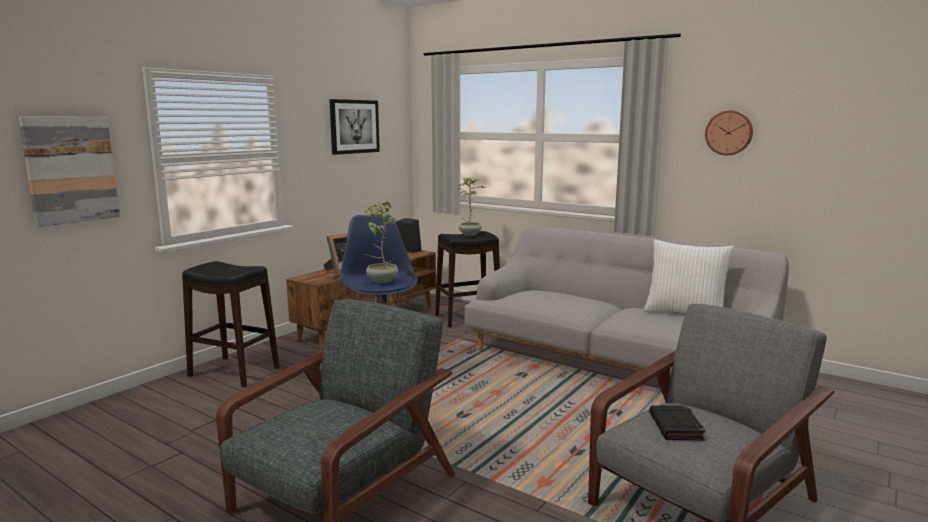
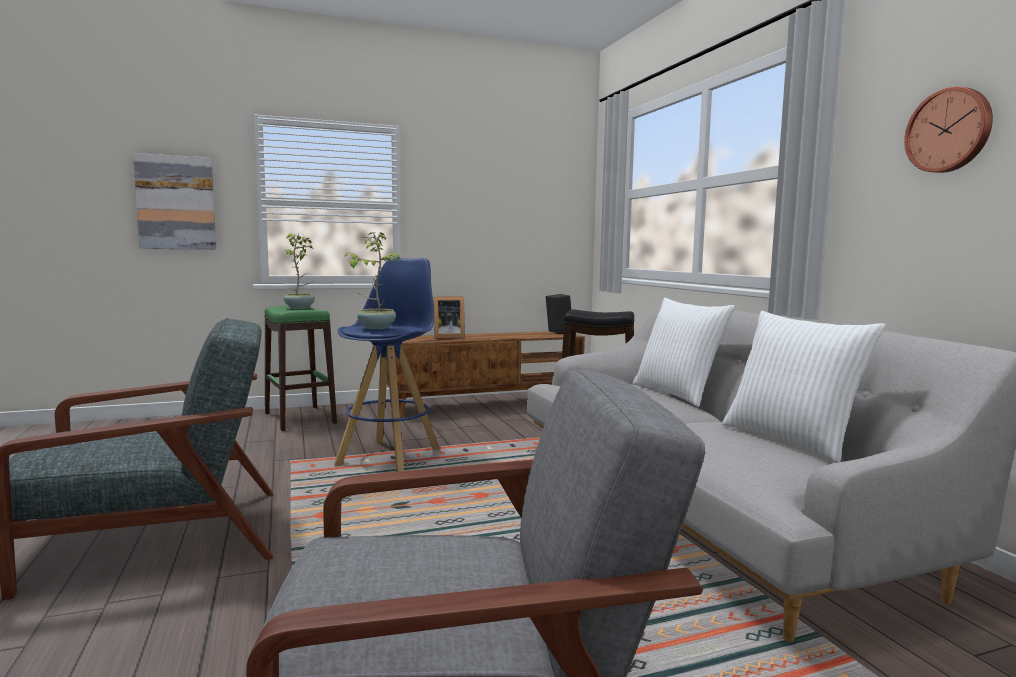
camera: 35 degrees right, 5 degrees down
black stool [182,261,280,388] -> green stool [265,305,337,431]
picture [329,99,380,155] -> none
potted plant [458,177,486,236] -> potted plant moved to [283,233,315,309]
black book [649,405,706,440] -> none
none -> white pillow [633,298,735,407]

